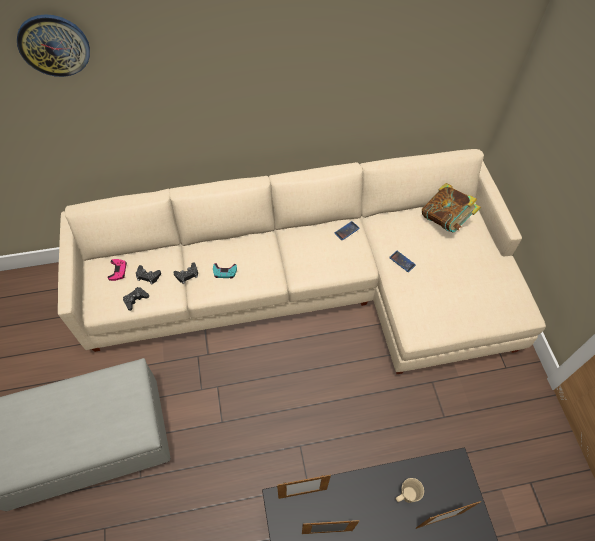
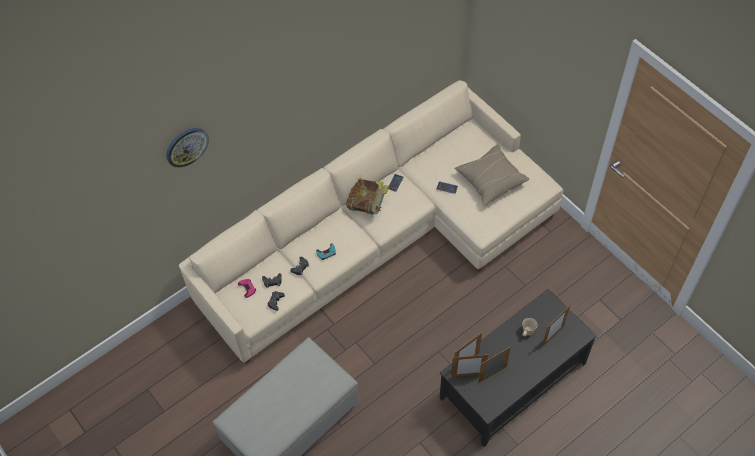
camera: 25 degrees left, 0 degrees up
book [422,183,481,233] -> book moved to [346,177,389,214]
none -> picture frame [451,354,488,377]
none -> beige pillow [454,144,530,205]

